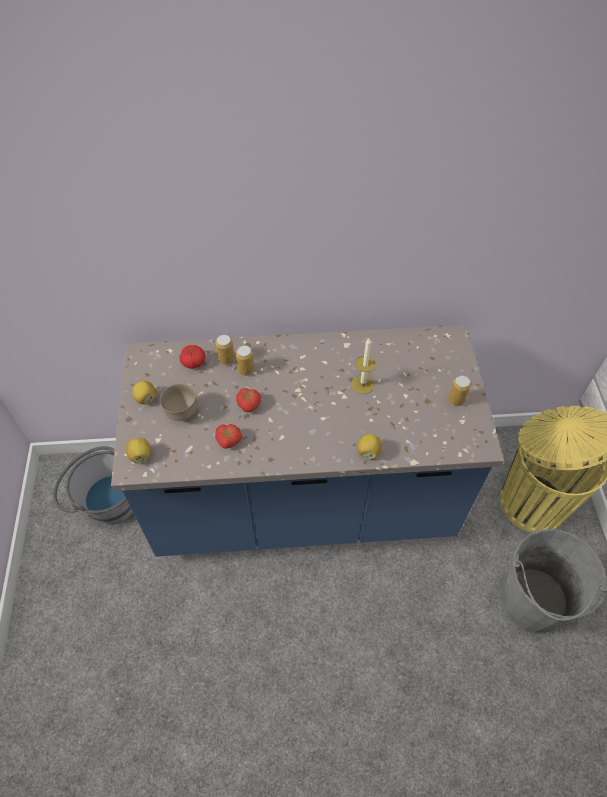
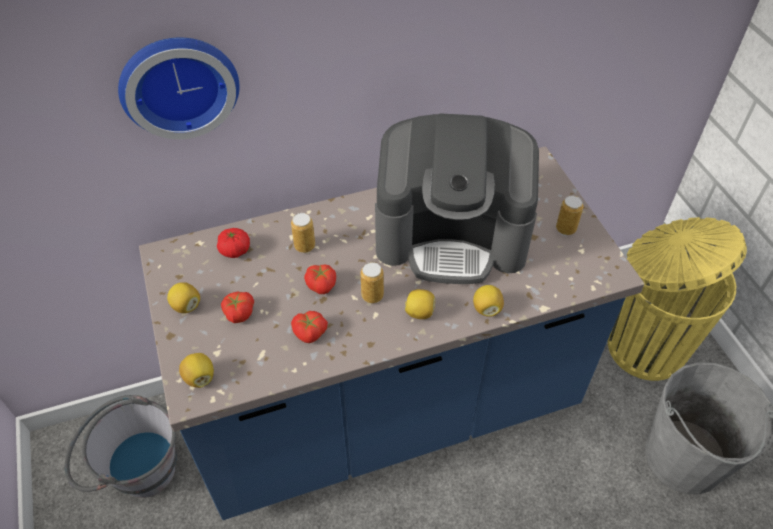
camera: 15 degrees left, 5 degrees down
brown bowl [160,383,198,421] -> tomato [221,292,254,323]
can [216,335,235,365] -> can moved to [360,262,384,303]
candle [352,338,376,394] -> coffee machine [375,113,539,284]
none -> wall clock [118,38,239,139]
none -> lemon [405,289,435,319]

